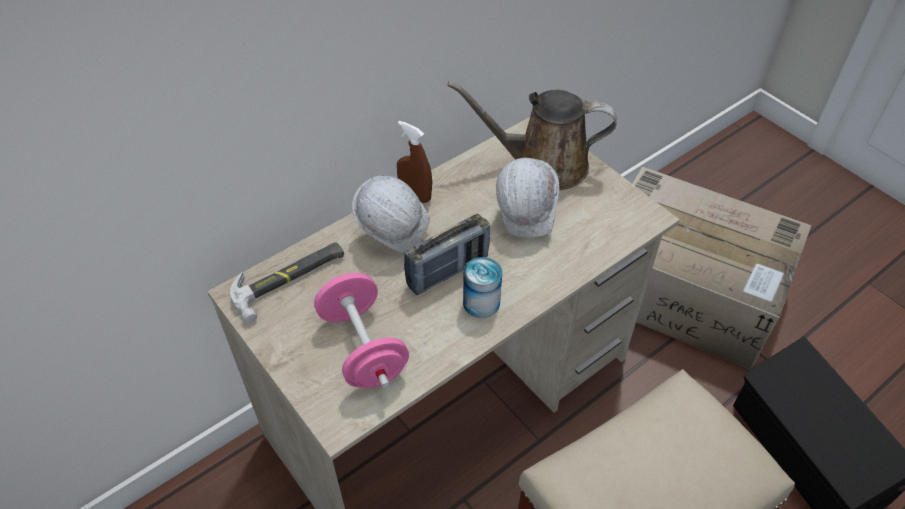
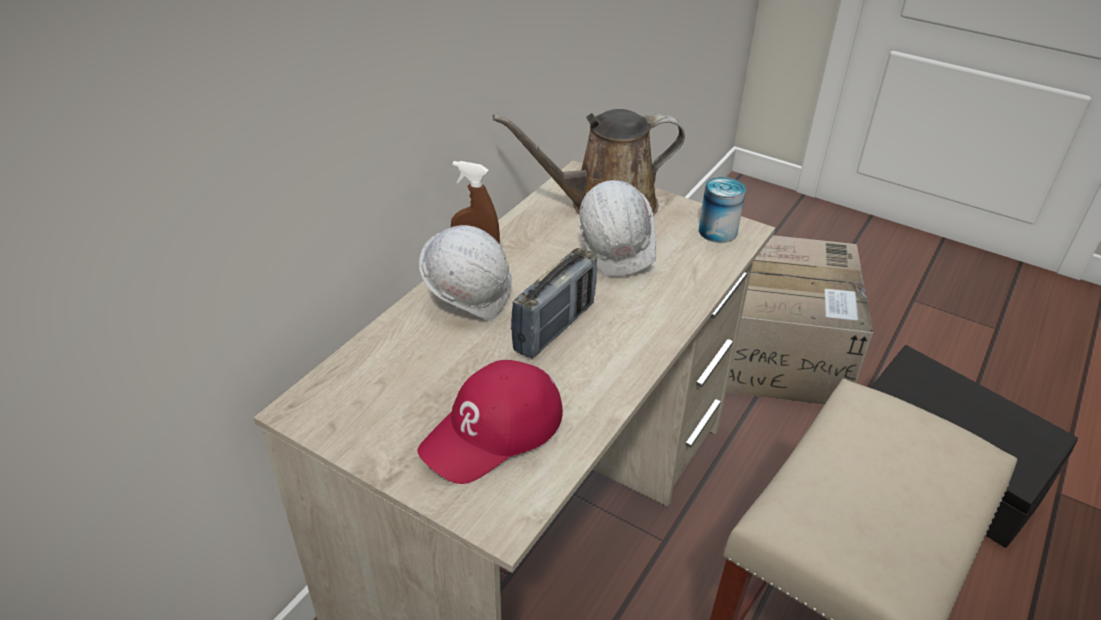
camera: 20 degrees left, 10 degrees down
hammer [230,242,344,323] -> none
pink dumbbell [314,273,409,388] -> red cap [417,360,563,484]
can [463,257,502,318] -> can moved to [699,177,746,243]

